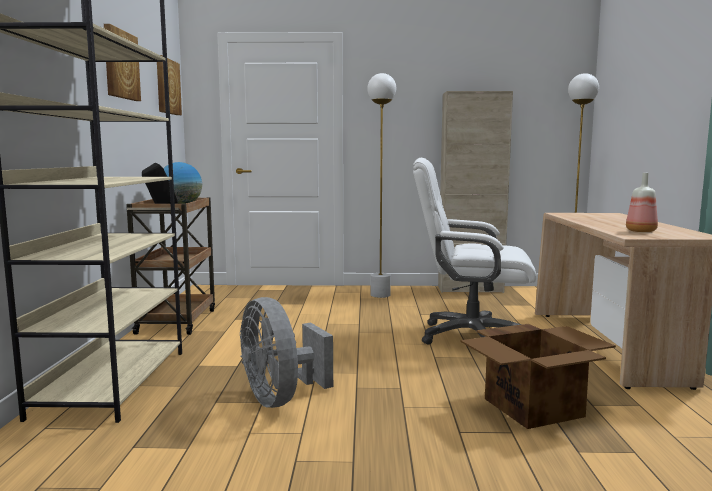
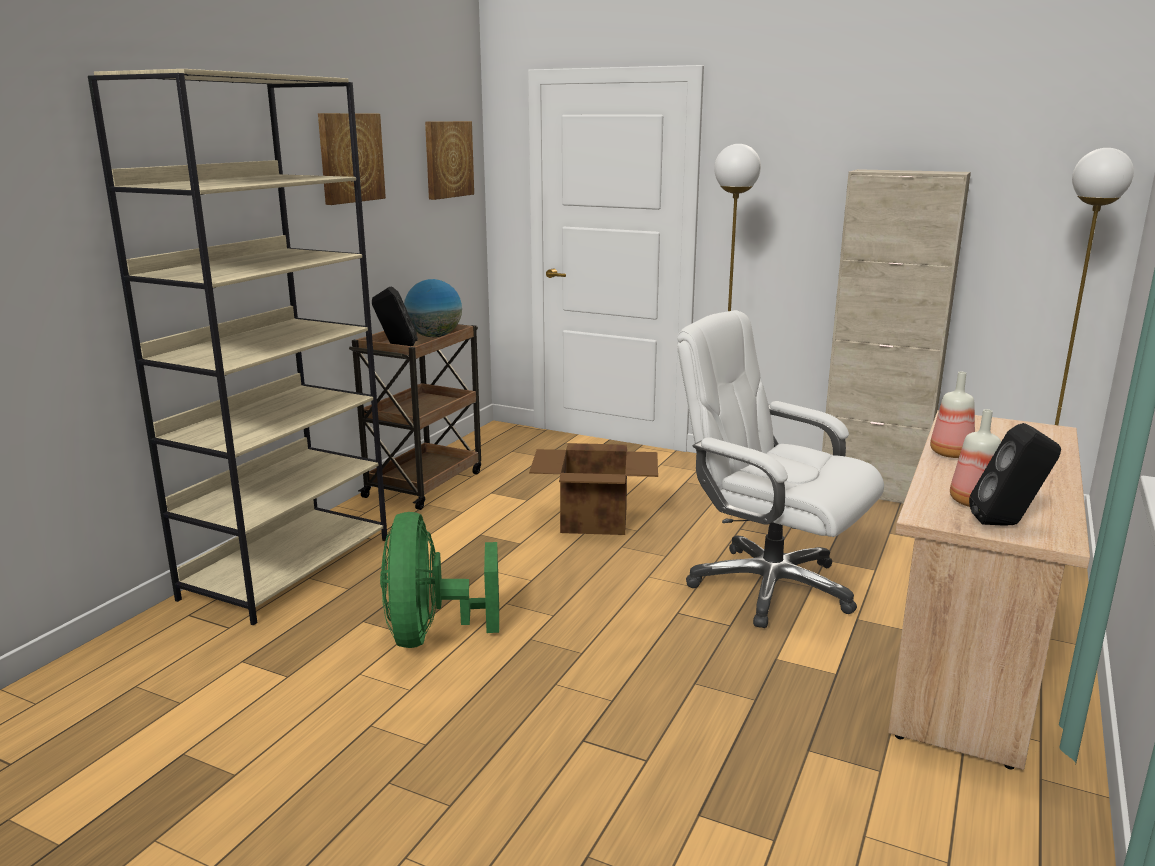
camera: 25 degrees right, 10 degrees up
grey fan [240,297,333,408] -> green fan [380,512,499,648]
cardboard box [461,324,616,429] -> cardboard box moved to [529,443,658,535]
none -> bottle [930,371,975,458]
none -> black speaker [969,423,1061,525]

